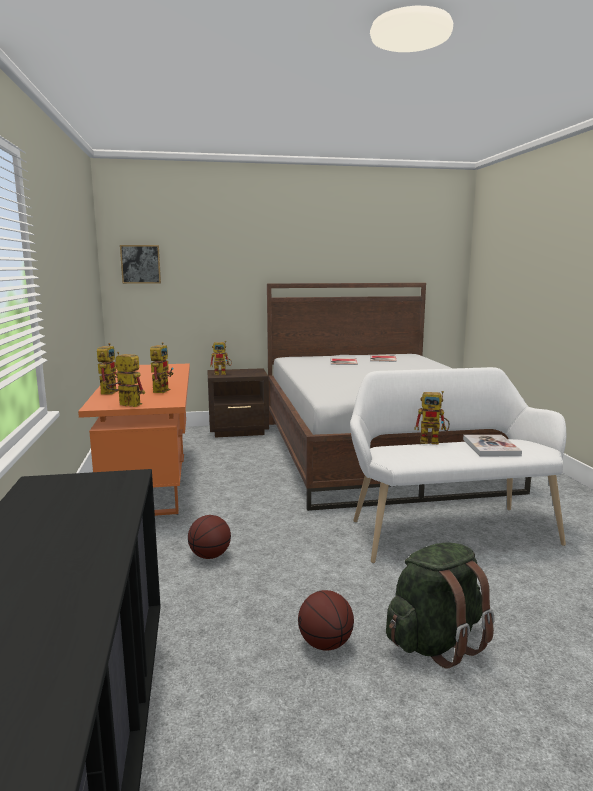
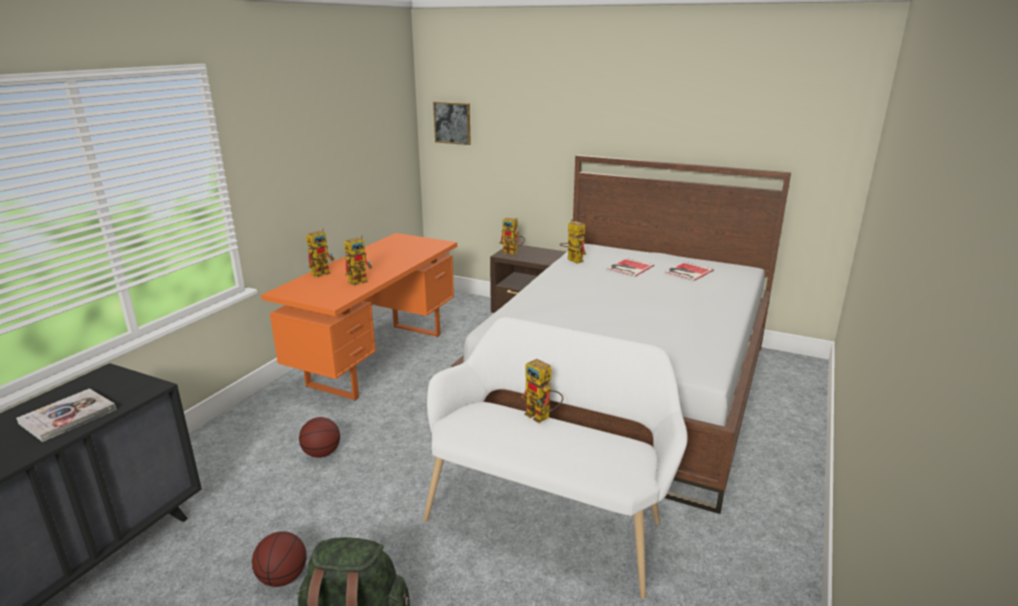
camera: 35 degrees right, 10 degrees up
toy robot [106,352,145,407] -> toy robot moved to [559,219,586,264]
book [463,435,522,456] -> book moved to [16,388,116,442]

